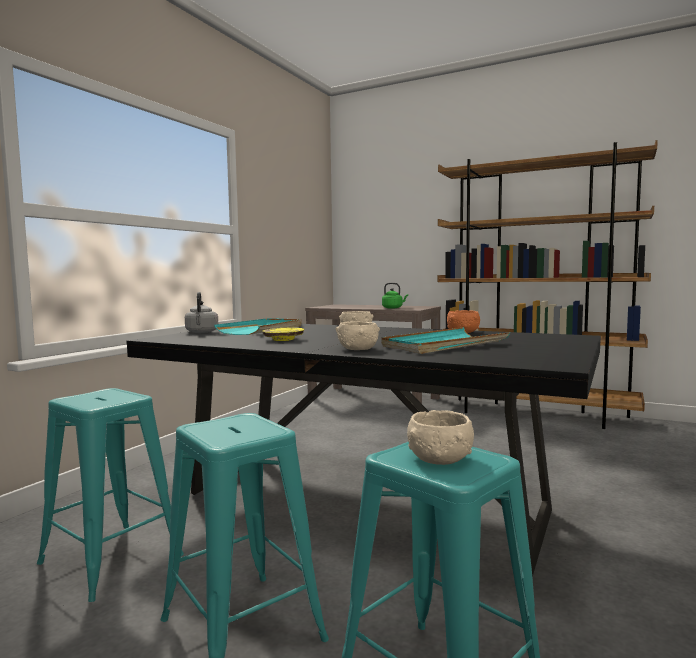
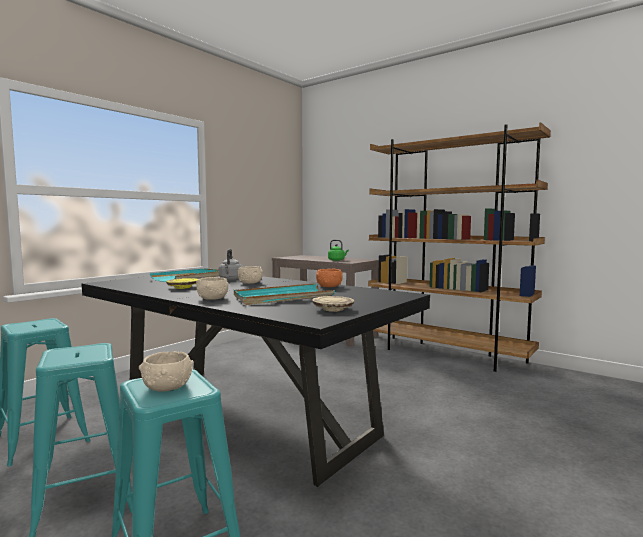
camera: 10 degrees right, 0 degrees up
grey kettle [185,292,218,333] -> grey kettle moved to [219,249,243,280]
none -> beige plate [312,296,354,312]

